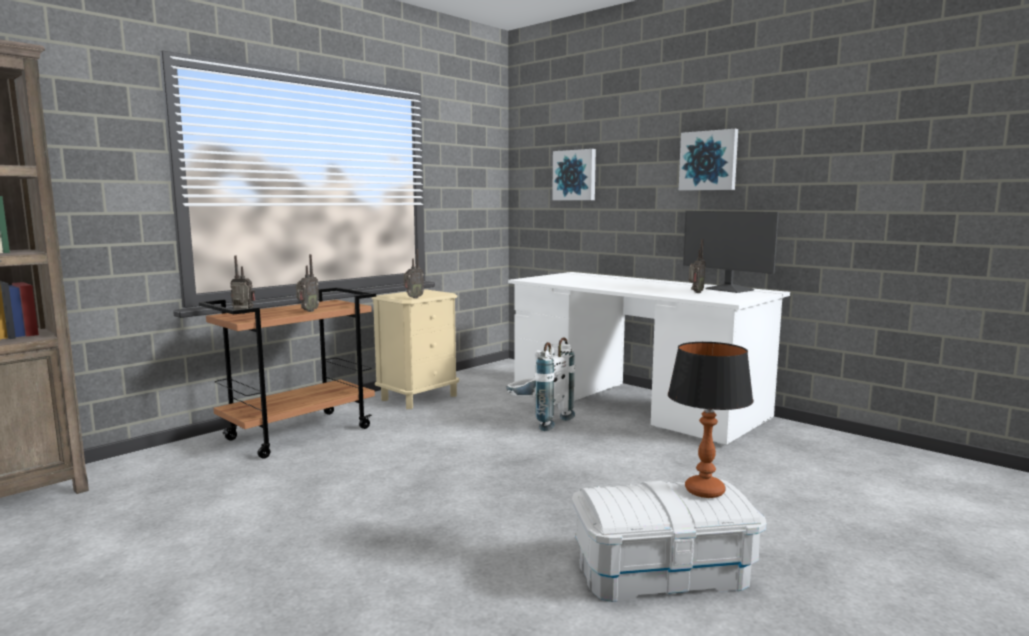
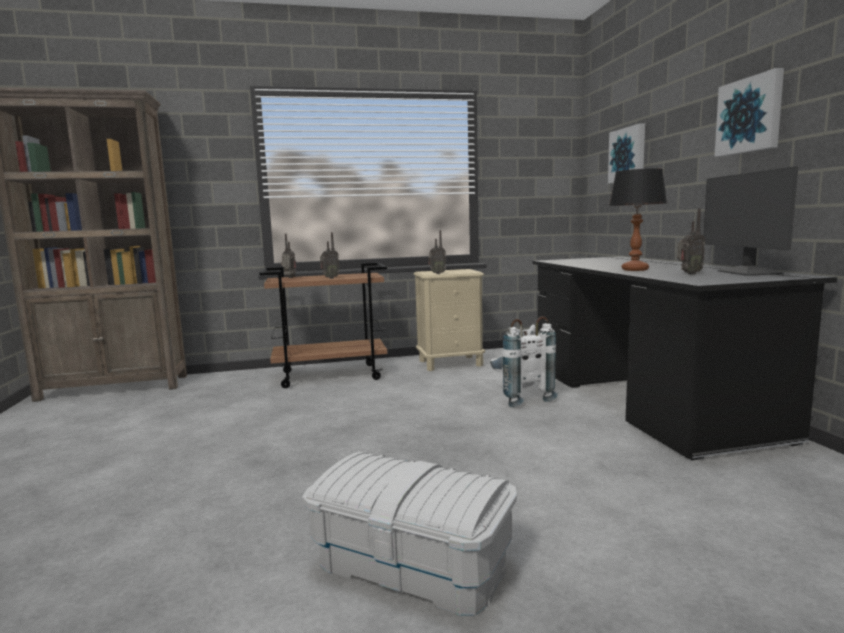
camera: 35 degrees right, 0 degrees up
white desk [508,272,790,446] -> black desk [532,256,837,461]
table lamp [668,342,753,498] -> table lamp moved to [609,168,667,271]

